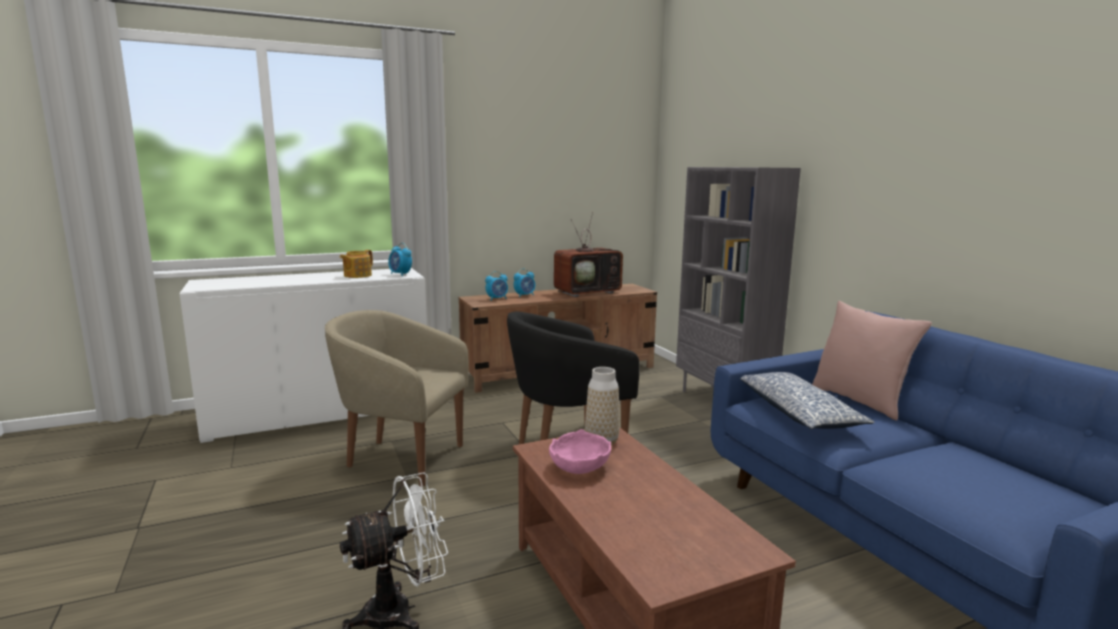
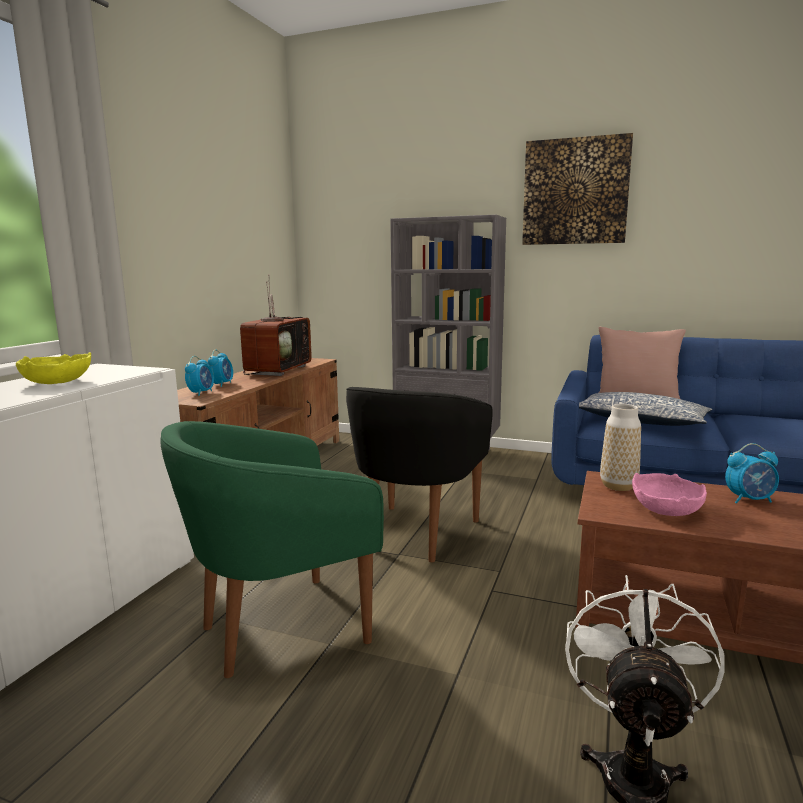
camera: 45 degrees left, 0 degrees up
beige armchair [325,310,469,487] -> green armchair [160,421,384,678]
teapot [340,250,373,278] -> yellow bowl [16,352,91,384]
alarm clock [388,243,412,276] -> alarm clock moved to [725,443,779,504]
none -> picture [522,133,633,245]

